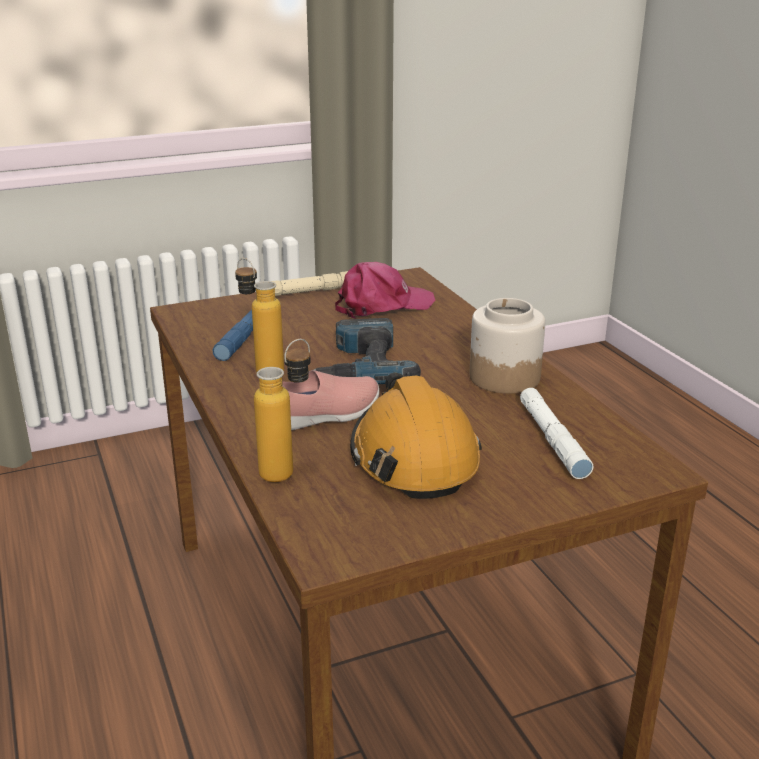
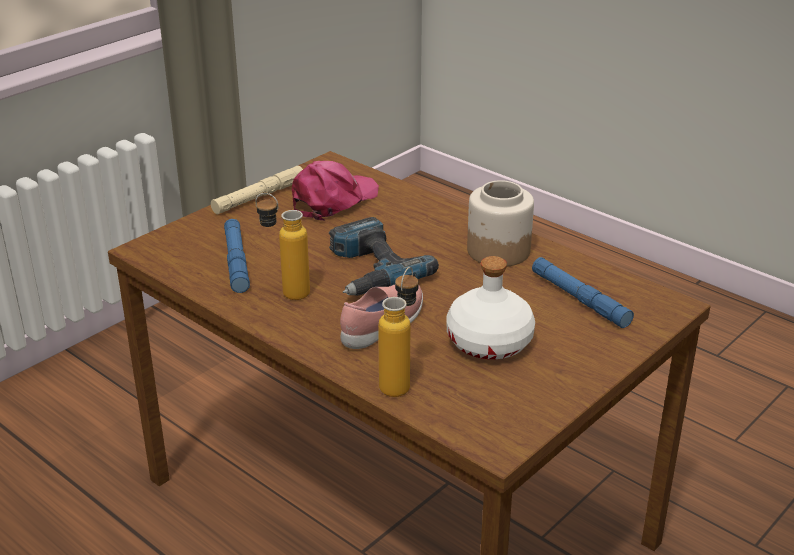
camera: 25 degrees left, 5 degrees up
orange hard hat [350,373,482,499] -> white bottle [446,256,535,359]
white flashlight [520,388,593,479] -> blue flashlight [532,257,634,328]

